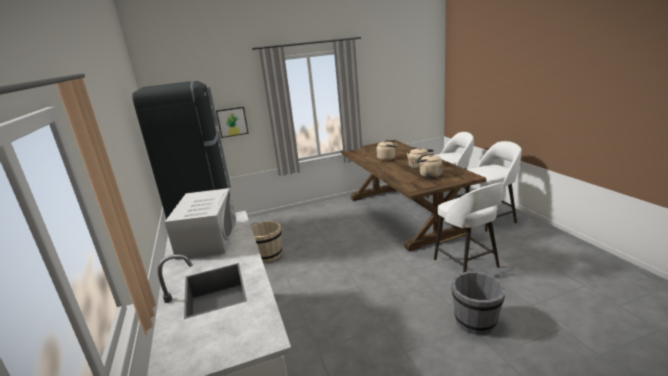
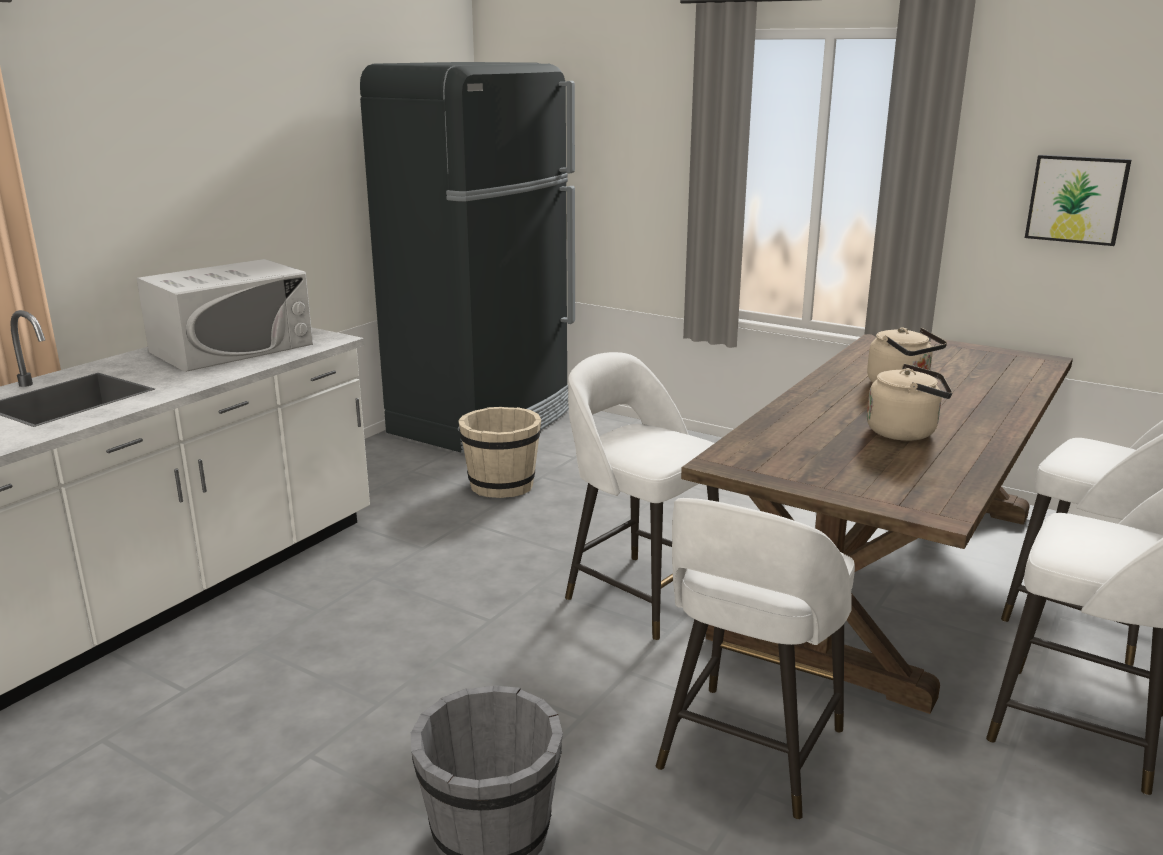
camera: 50 degrees right, 0 degrees up
picture [216,107,249,138] -> picture moved to [1025,155,1132,246]
beige kettle [416,153,443,178] -> none
none -> white stool [565,352,719,640]

